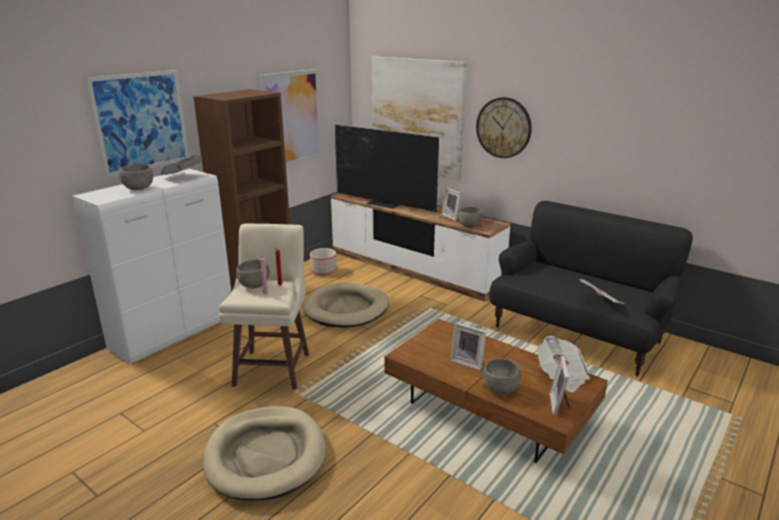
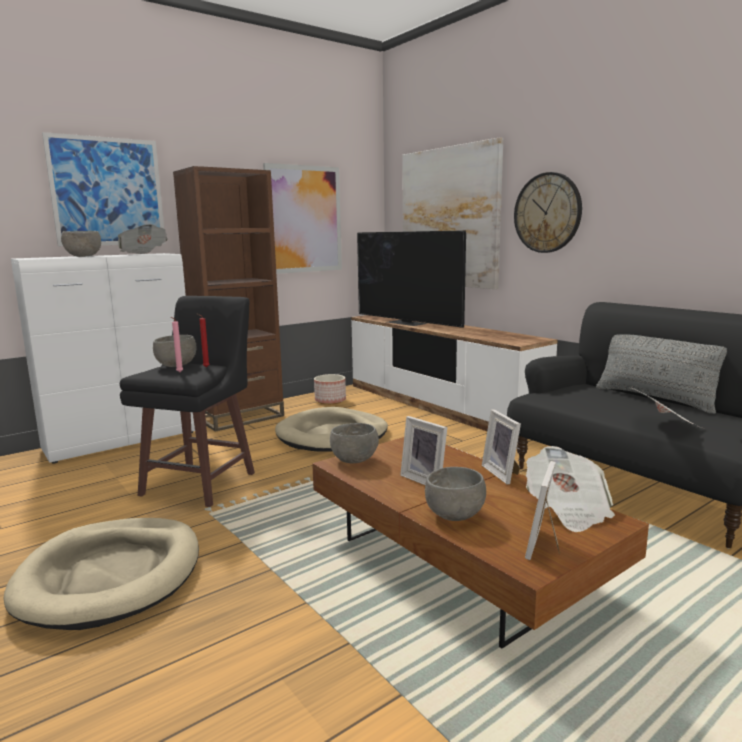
camera: 15 degrees right, 10 degrees down
beige stool [219,224,309,389] -> black stool [120,296,255,507]
picture frame [441,188,461,221] -> picture frame moved to [482,409,521,485]
grey bowl [458,207,483,227] -> grey bowl moved to [330,423,379,463]
none -> grey pillow [596,334,727,414]

